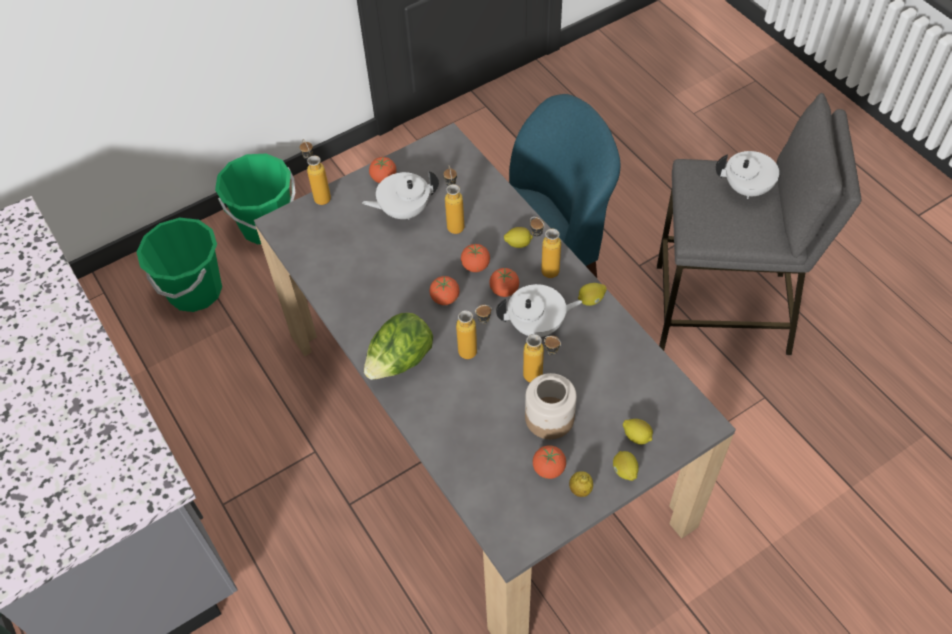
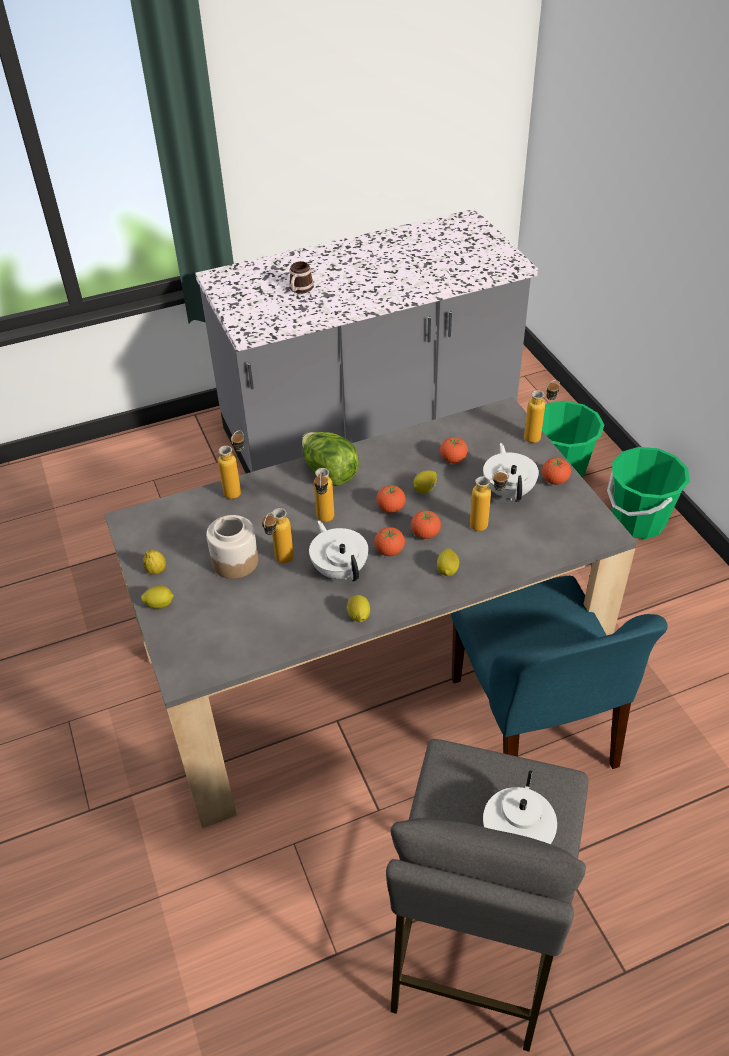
camera: 100 degrees right, 10 degrees down
white teapot [496,284,582,337] -> white teapot turned 150 degrees clockwise [309,520,368,582]
bottle [530,217,561,278] -> bottle moved to [218,430,244,499]
tomato [533,445,566,479] -> tomato moved to [440,437,468,463]
lemon [623,419,653,445] -> lemon moved to [413,470,437,493]
none -> mug [289,261,314,294]

